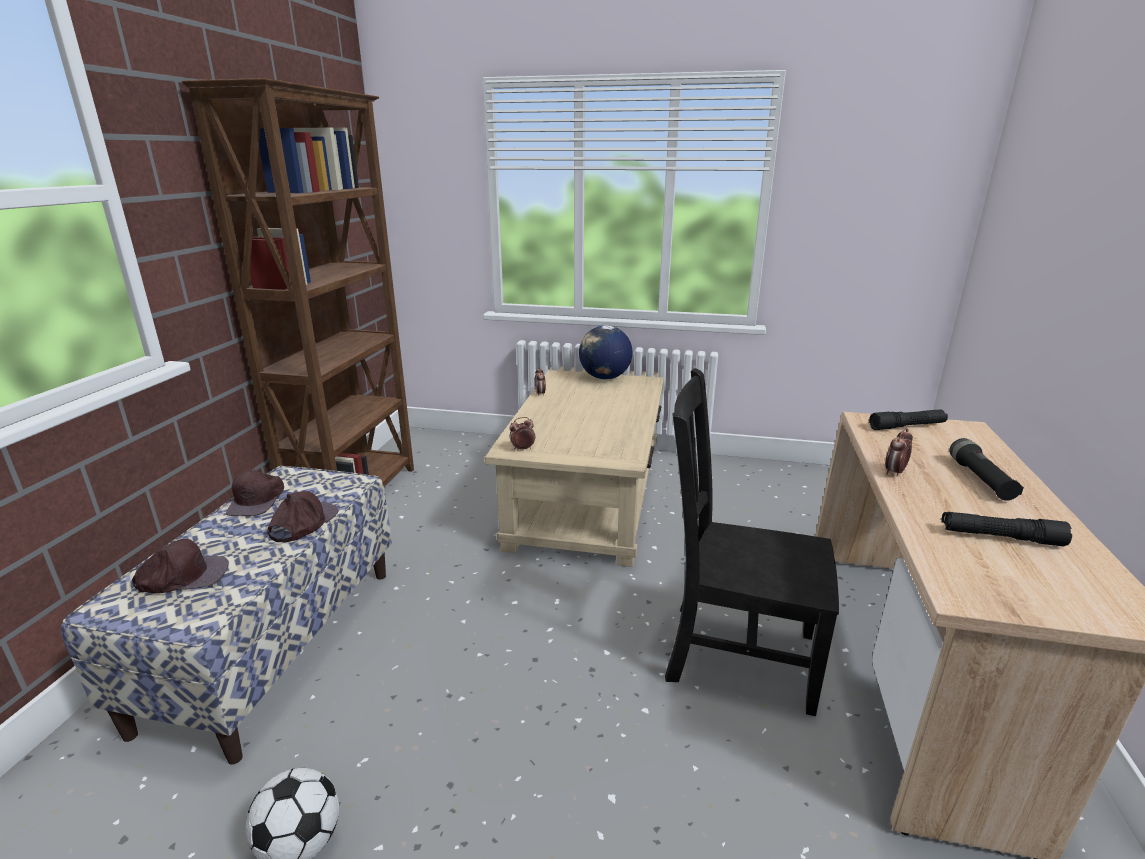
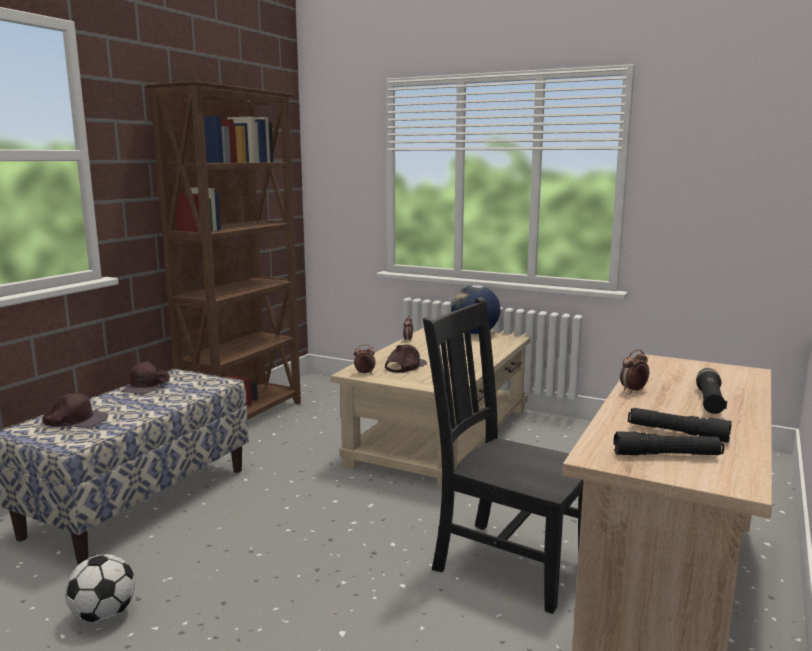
camera: 15 degrees right, 10 degrees down
brown cap [268,491,339,542] -> brown cap moved to [385,345,427,373]
black flashlight [869,409,948,430] -> black flashlight moved to [614,431,724,455]

